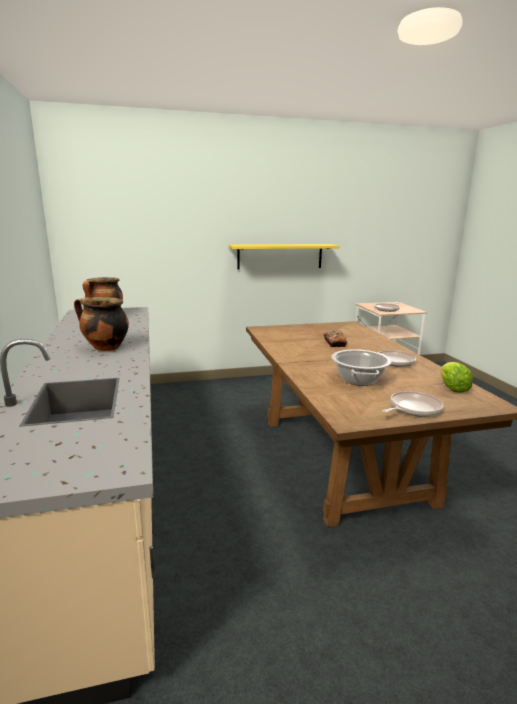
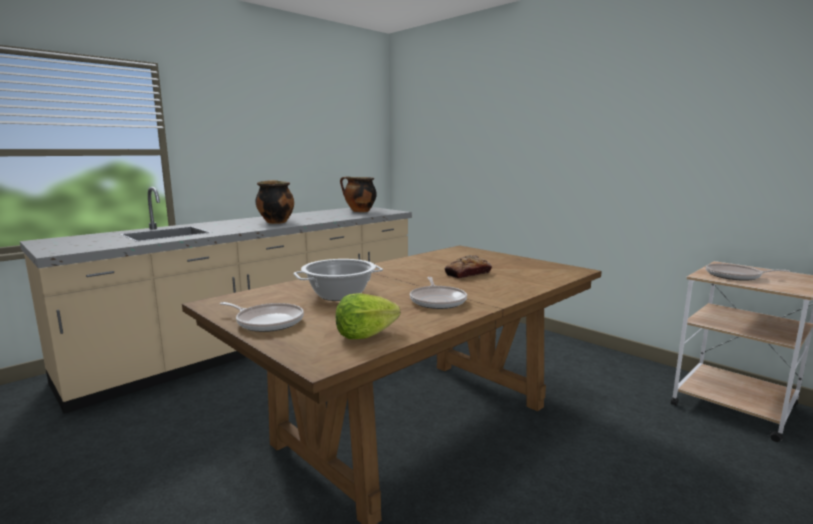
camera: 60 degrees right, 5 degrees down
yellow shelf [228,244,340,269] -> none

